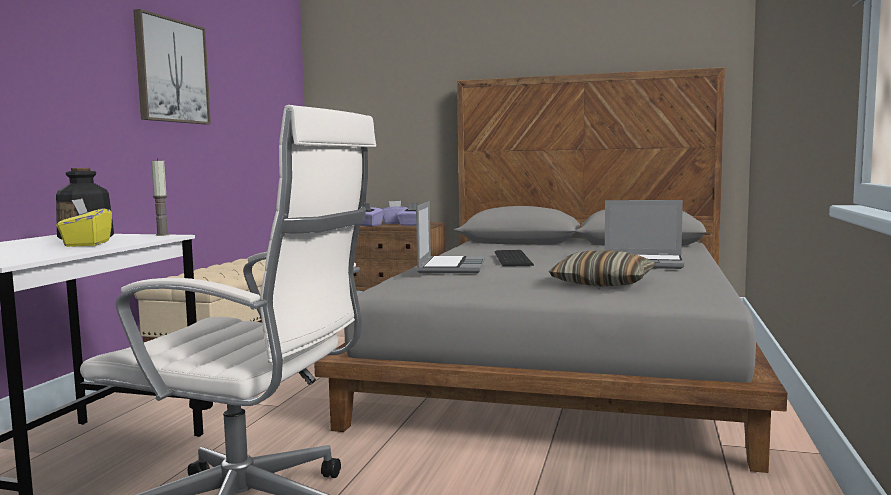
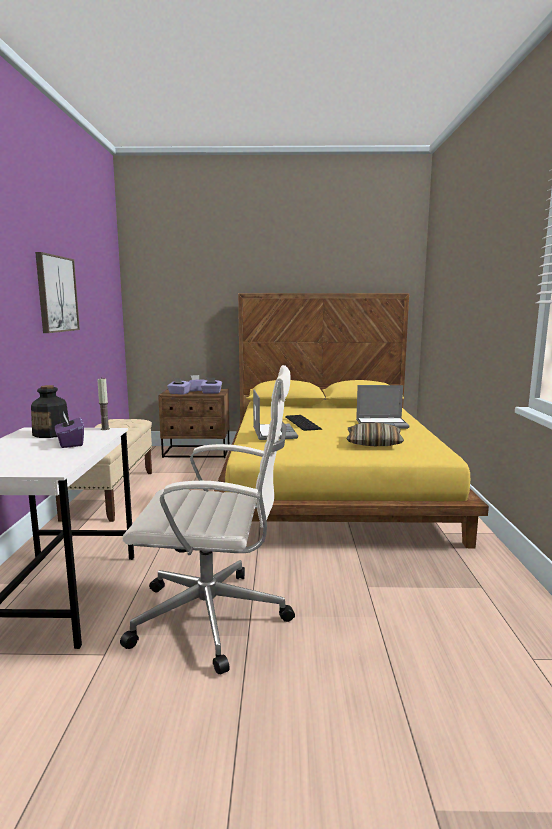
camera: 15 degrees left, 5 degrees up
yellow tissue box [56,199,112,247] -> purple tissue box [55,413,84,448]
grey bed [314,67,787,473] -> yellow bed [214,293,489,548]

